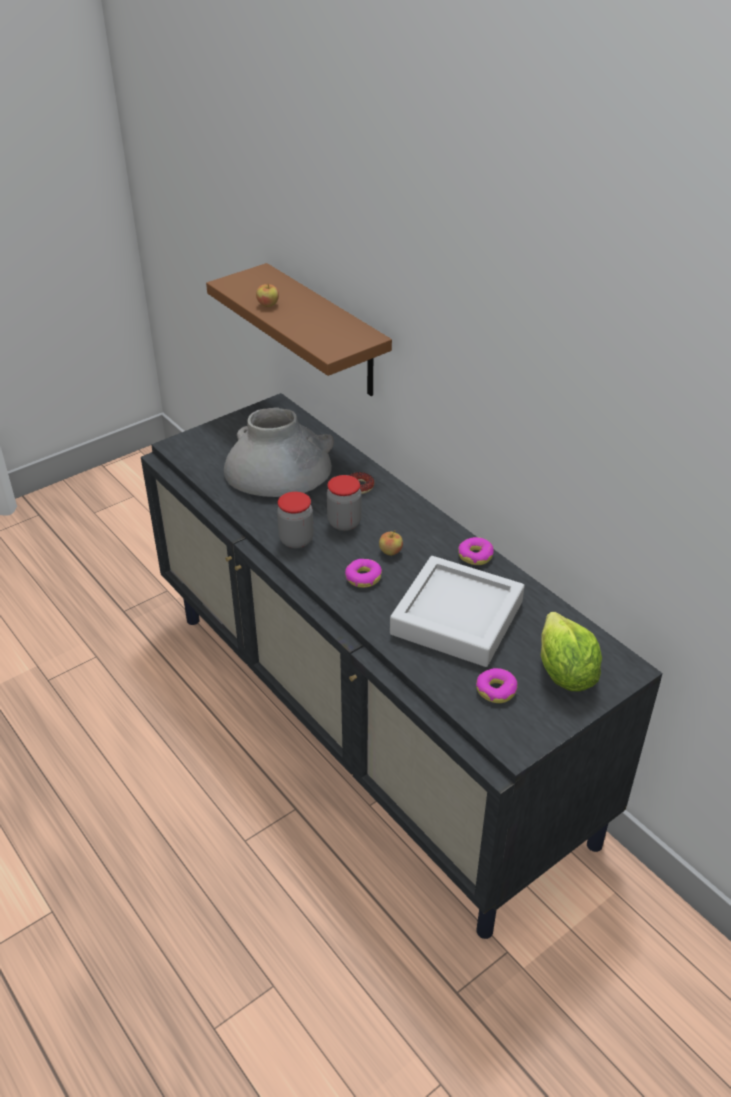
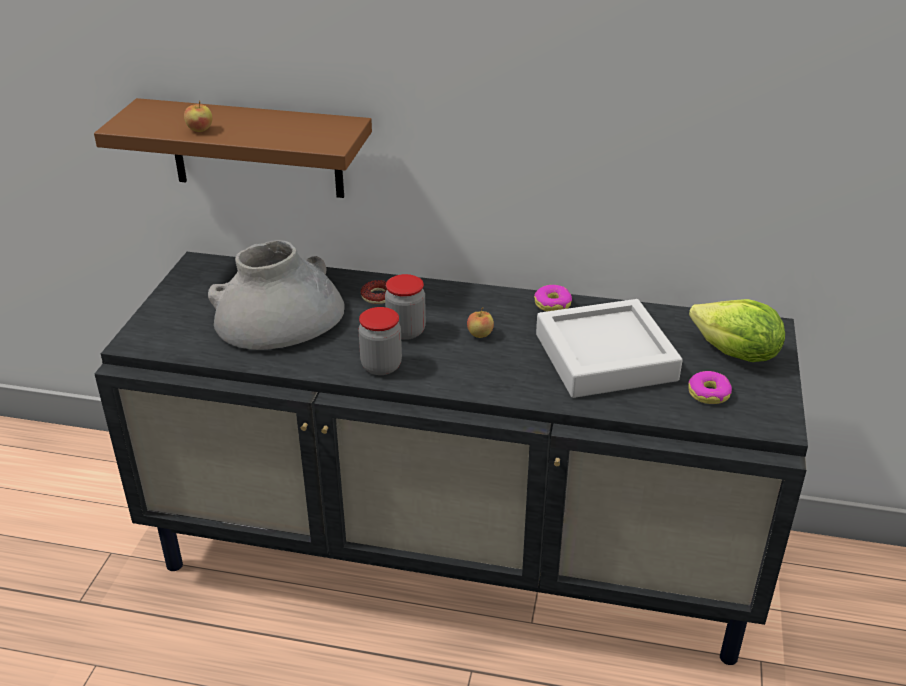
camera: 40 degrees left, 5 degrees down
donut [345,559,382,588] -> none

